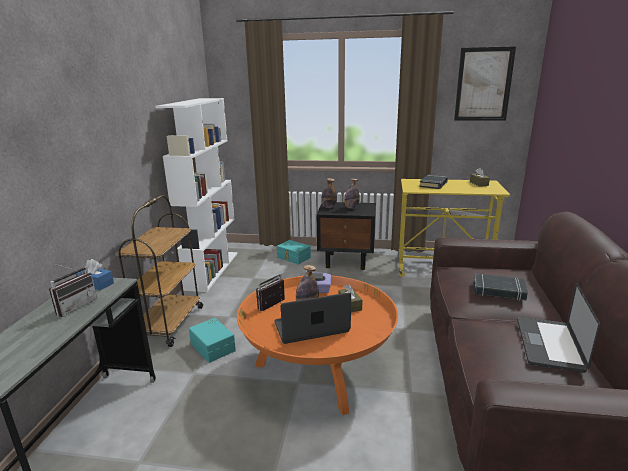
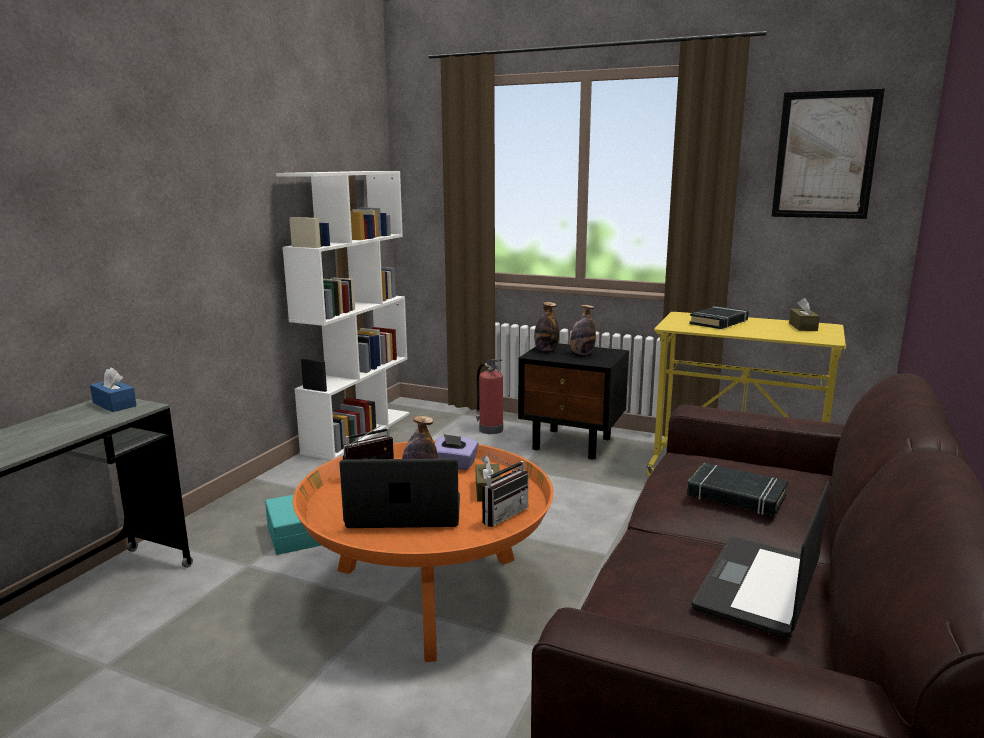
camera: 15 degrees right, 5 degrees down
radio [49,264,97,317] -> radio moved to [482,452,529,527]
brown cart [117,195,203,347] -> none
turquoise storage box [277,240,311,264] -> fire extinguisher [476,359,503,434]

